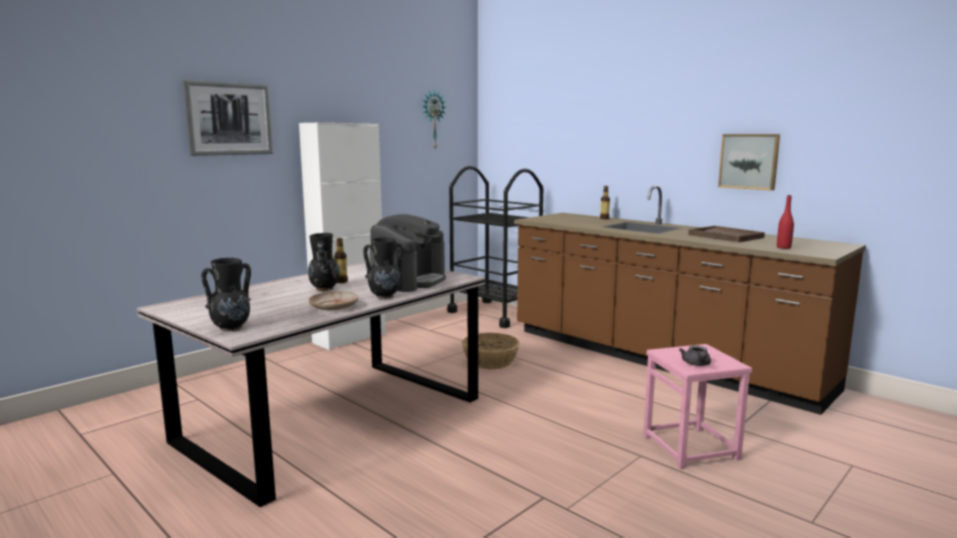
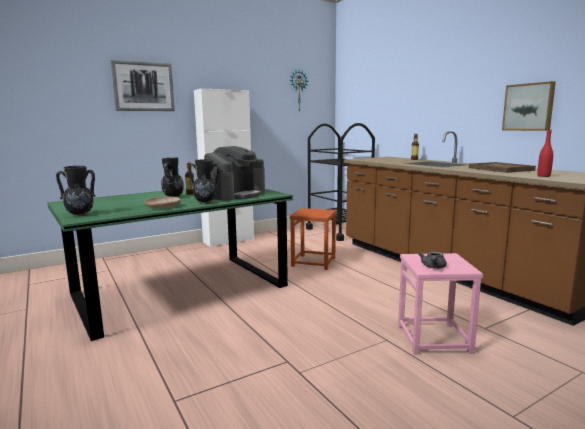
camera: 15 degrees right, 0 degrees up
grey dining table [137,261,485,507] -> green dining table [47,188,293,341]
basket [462,333,520,369] -> brown stool [290,208,337,270]

